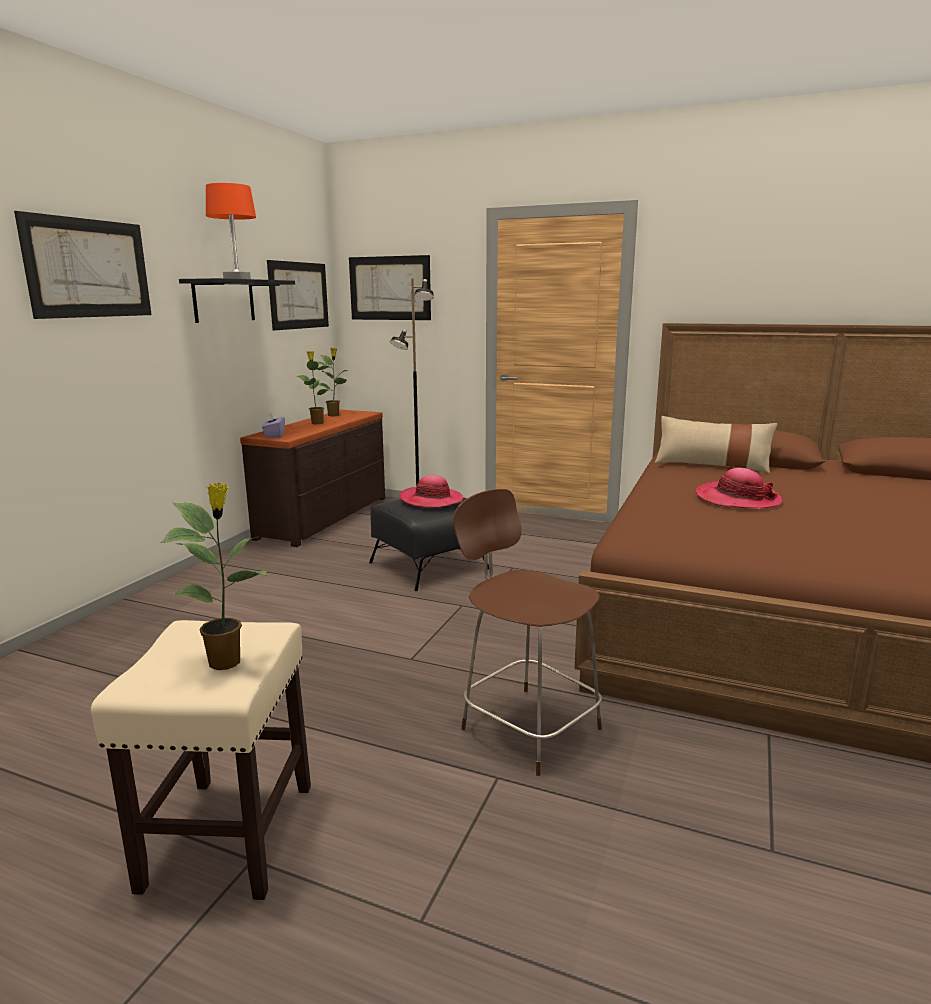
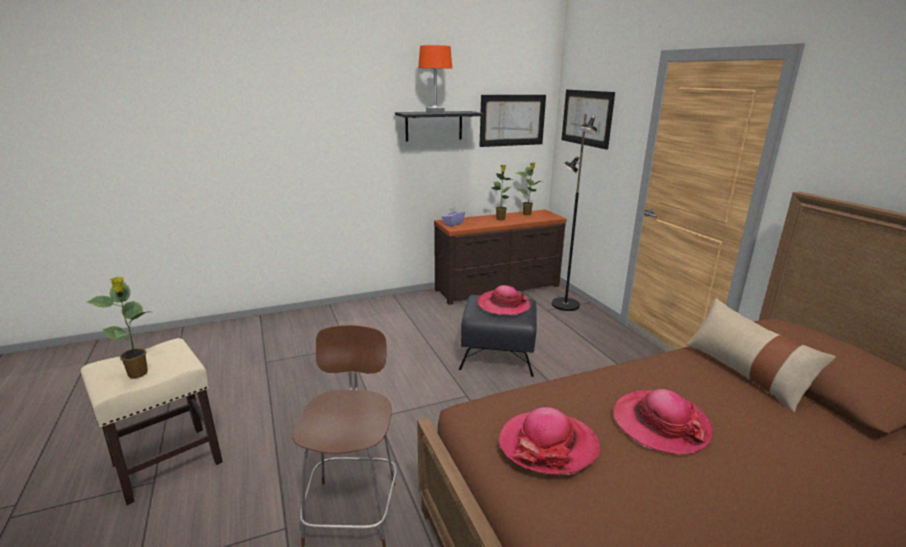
camera: 45 degrees right, 5 degrees up
picture [14,211,152,319] -> none
none -> hat [499,407,600,475]

